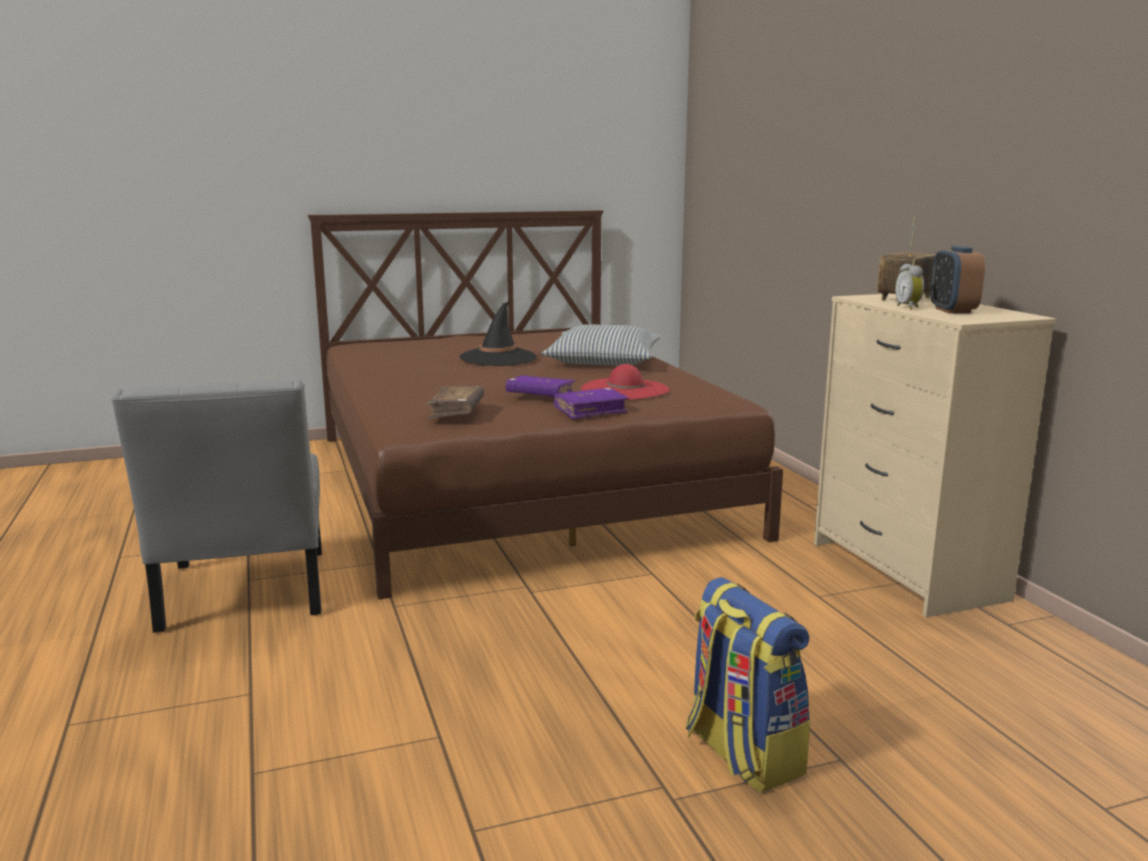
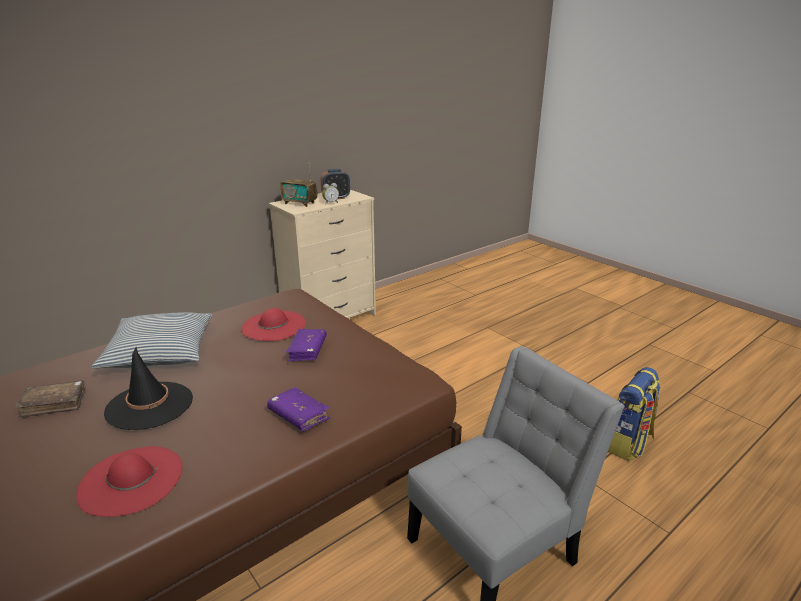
camera: 110 degrees left, 10 degrees up
brown book [427,386,484,419] -> brown book moved to [15,380,86,418]
purple book [554,388,629,419] -> purple book moved to [267,387,330,431]
backpack [686,577,810,793] -> backpack moved to [608,367,660,461]
none -> red hat [76,446,183,517]

